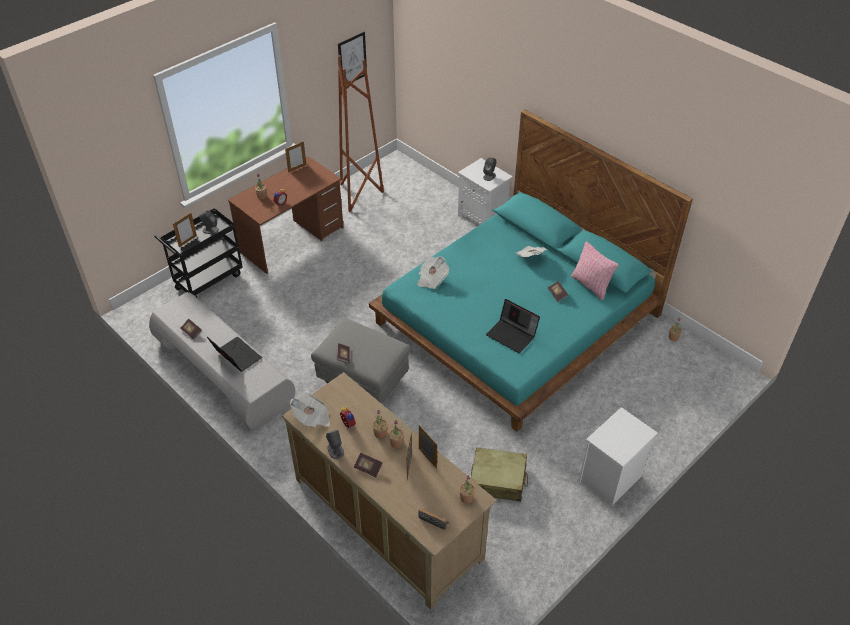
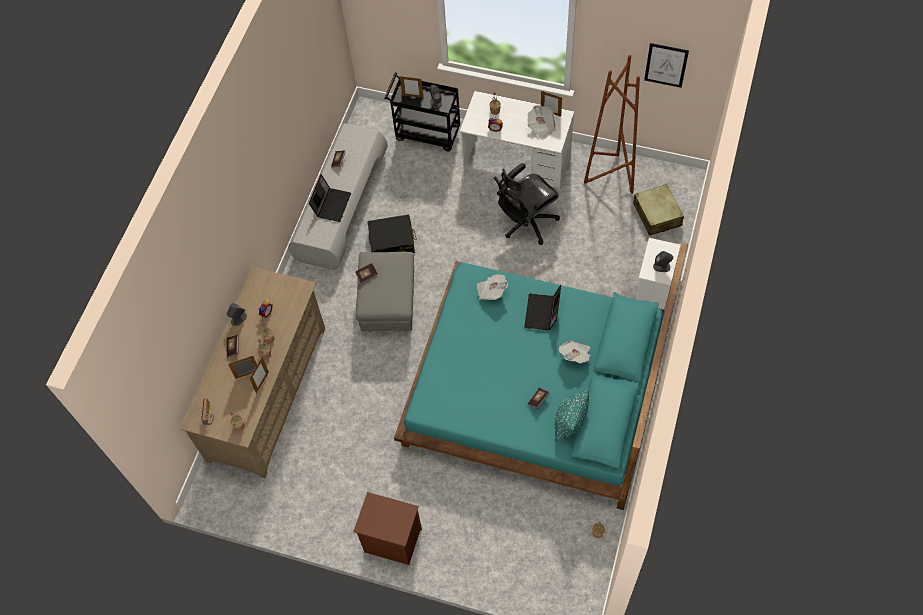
camera: 65 degrees right, 15 degrees up
brown desk [228,156,344,274] -> white desk [460,91,574,191]
newspaper [290,393,330,427] -> newspaper moved to [527,105,556,140]
beige suitcase [471,447,528,502] -> beige suitcase moved to [633,184,684,236]
laptop [486,299,540,353] -> laptop moved to [524,285,561,330]
pink pillow [571,241,619,300] -> turquoise pillow [555,389,589,442]
white nightstand [579,407,658,506] -> brown nightstand [353,492,422,565]
none -> black suitcase [368,214,417,253]
none -> office chair [494,163,560,245]

